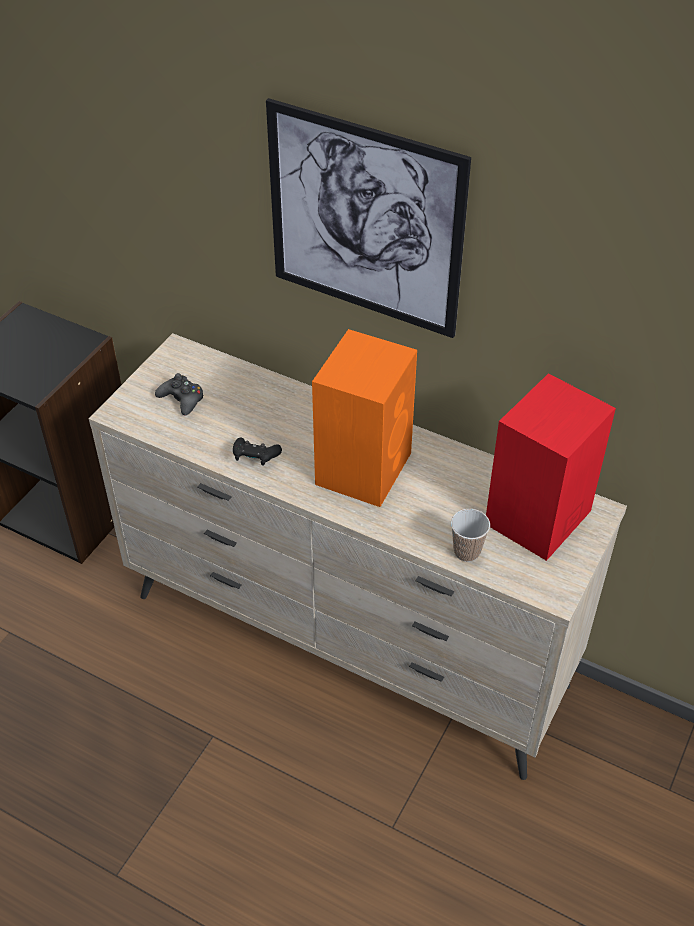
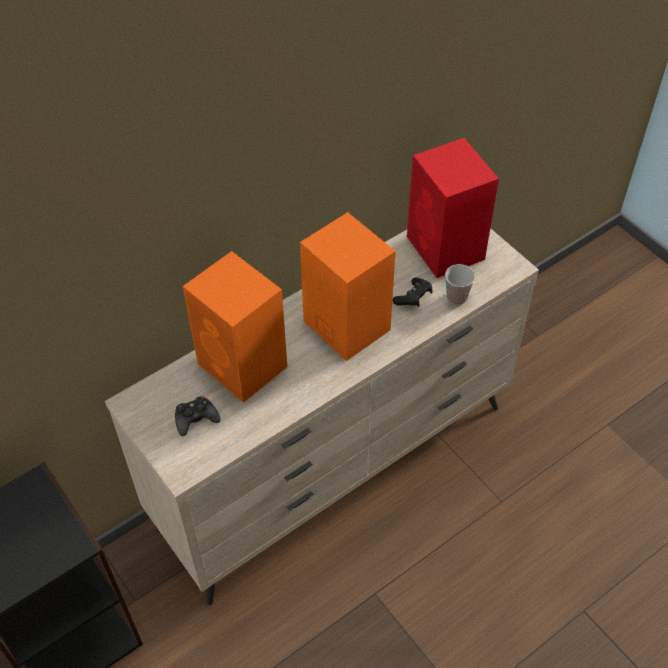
camera: 65 degrees left, 5 degrees up
black game controller [233,438,282,466] -> black game controller moved to [393,278,432,307]
picture [266,98,471,338] -> none
none -> orange speaker [183,251,287,403]

